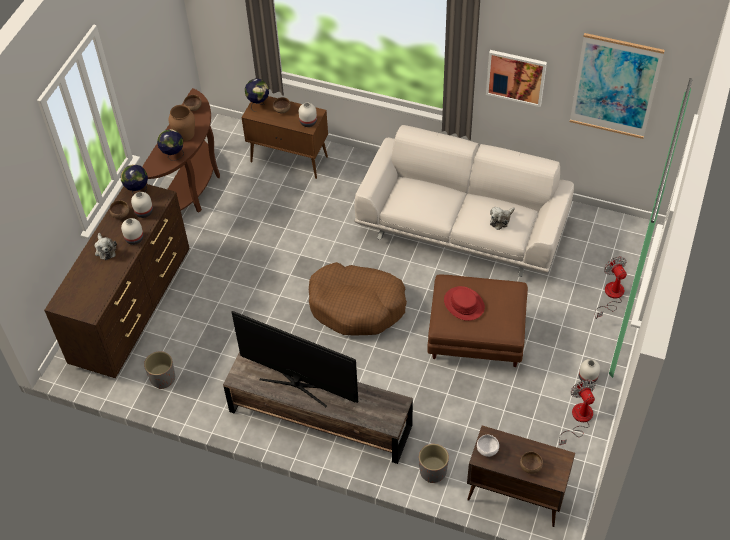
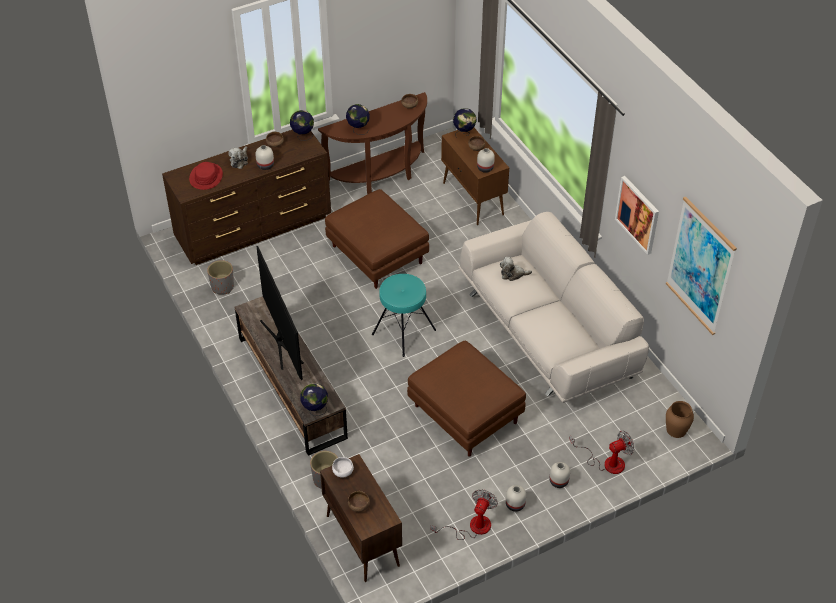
camera: 40 degrees right, 5 degrees down
white vase [131,192,153,218] -> white vase moved to [549,462,570,488]
brown vase [169,105,195,141] -> brown vase moved to [666,401,694,438]
brown dog bed [309,262,407,336] -> turquoise stool [372,274,436,357]
red hat [444,286,485,321] -> red hat moved to [189,162,223,190]
plush toy [490,207,515,230] -> plush toy moved to [500,257,532,281]
fan [595,256,627,319] -> fan turned 45 degrees clockwise [569,431,634,474]
none -> globe [300,383,328,416]
none -> brown ottoman [325,189,429,289]

